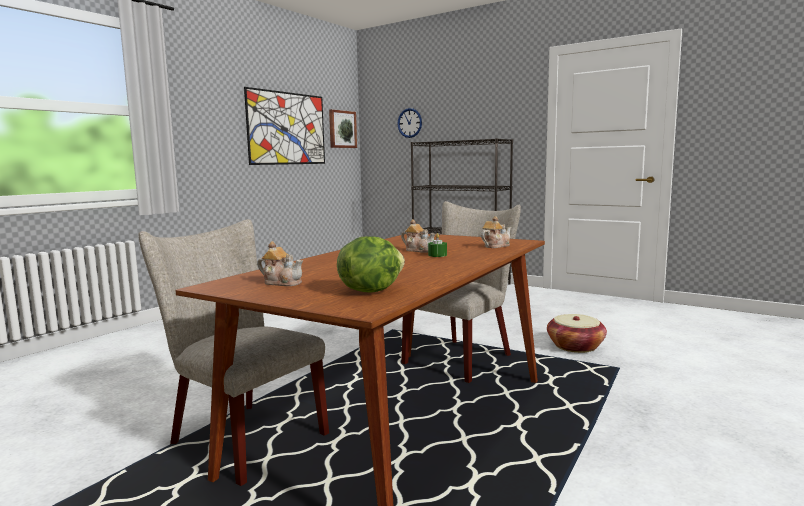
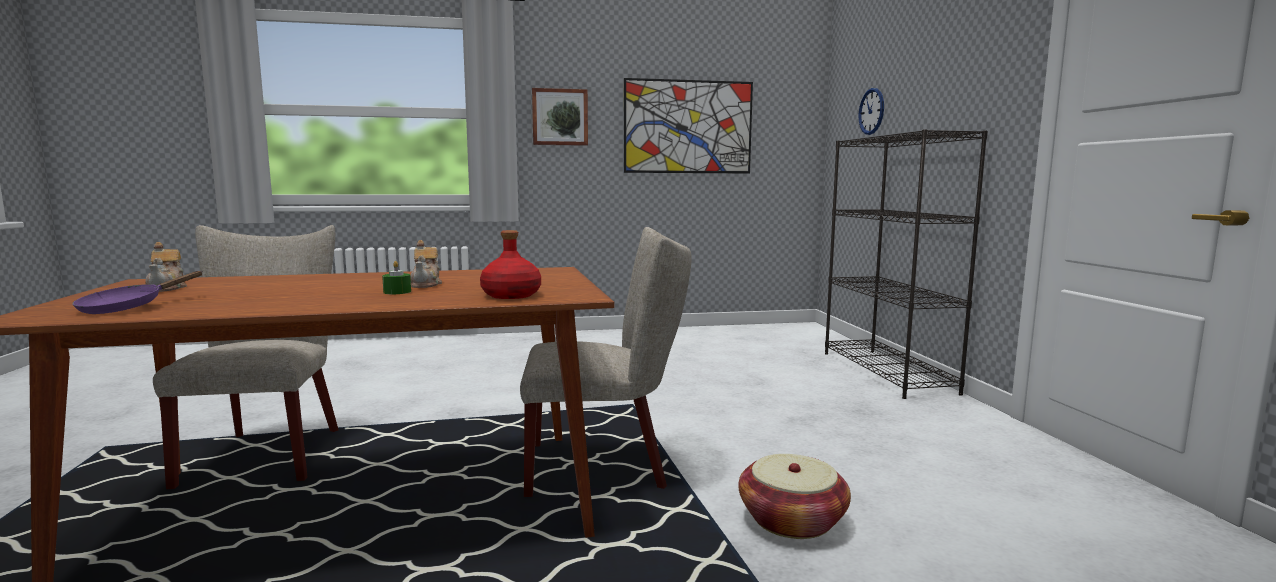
camera: 45 degrees right, 0 degrees up
picture [329,109,357,148] -> picture moved to [532,88,588,146]
lettuce [337,236,405,293] -> purple frying pan [72,271,203,314]
teapot [481,216,511,248] -> red bottle [480,230,541,299]

